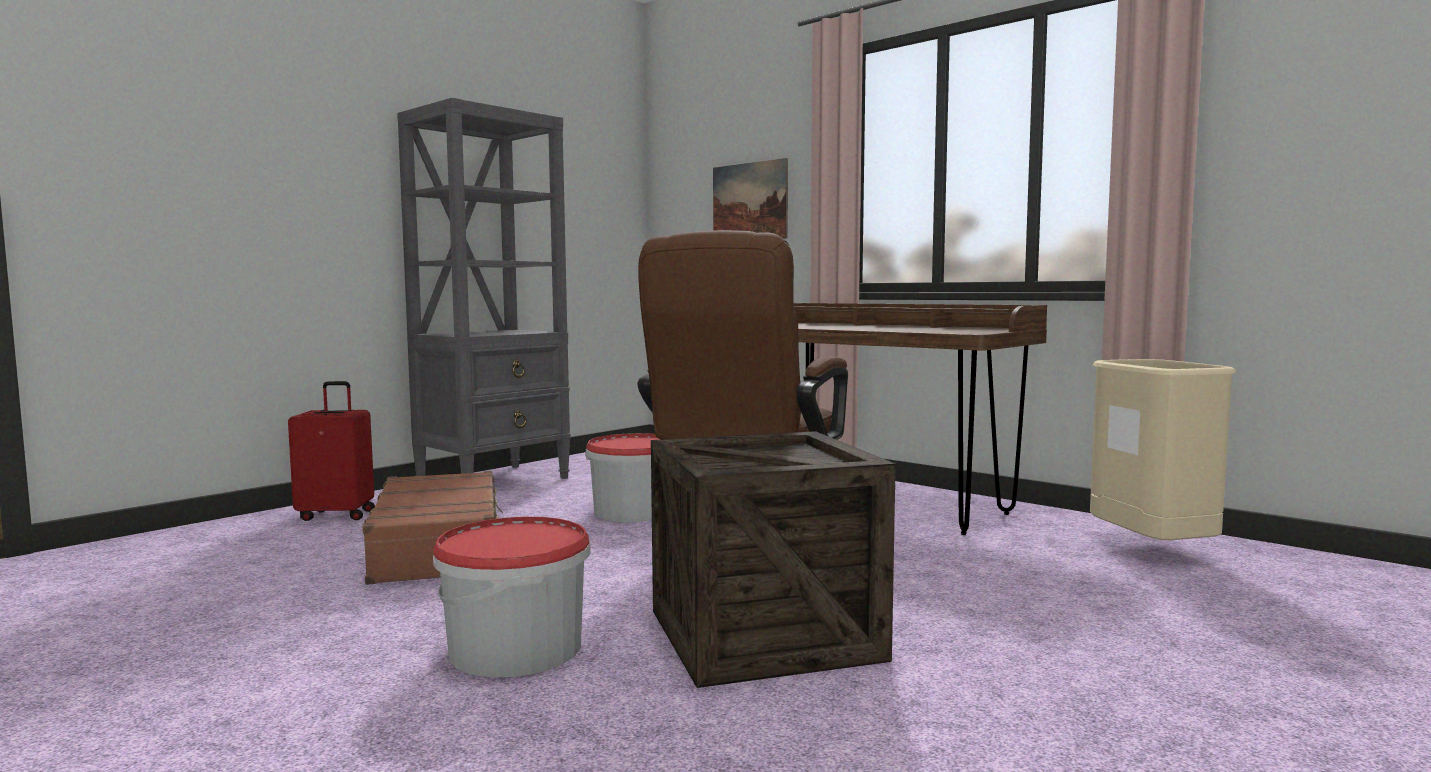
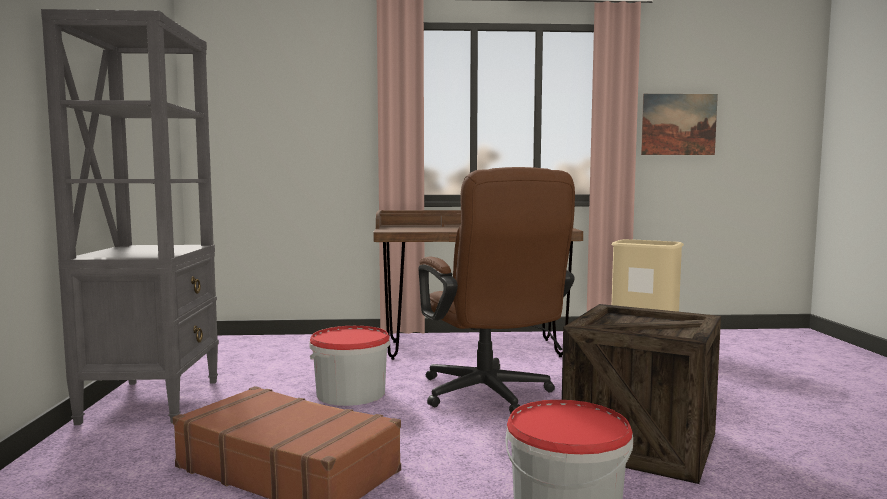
camera: 45 degrees left, 0 degrees up
red suitcase [288,381,375,521] -> none
picture [713,158,788,239] -> picture moved to [641,94,718,155]

